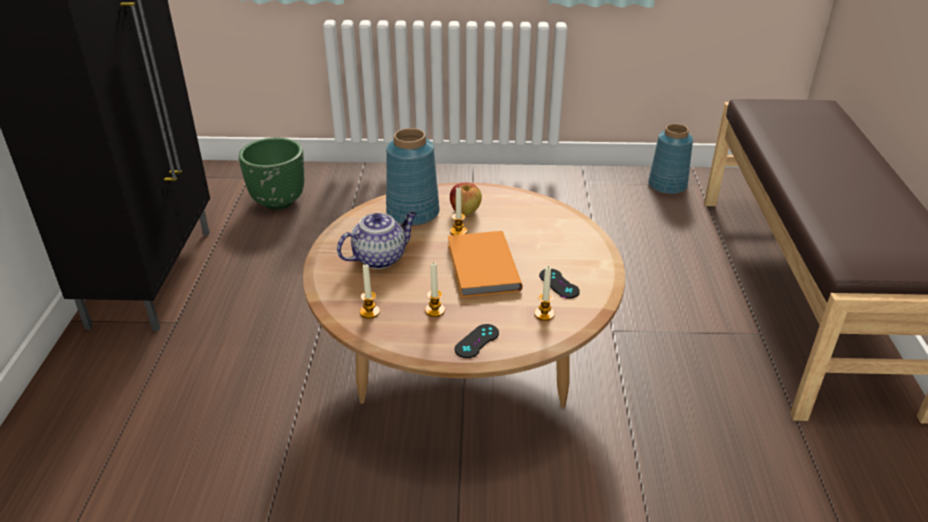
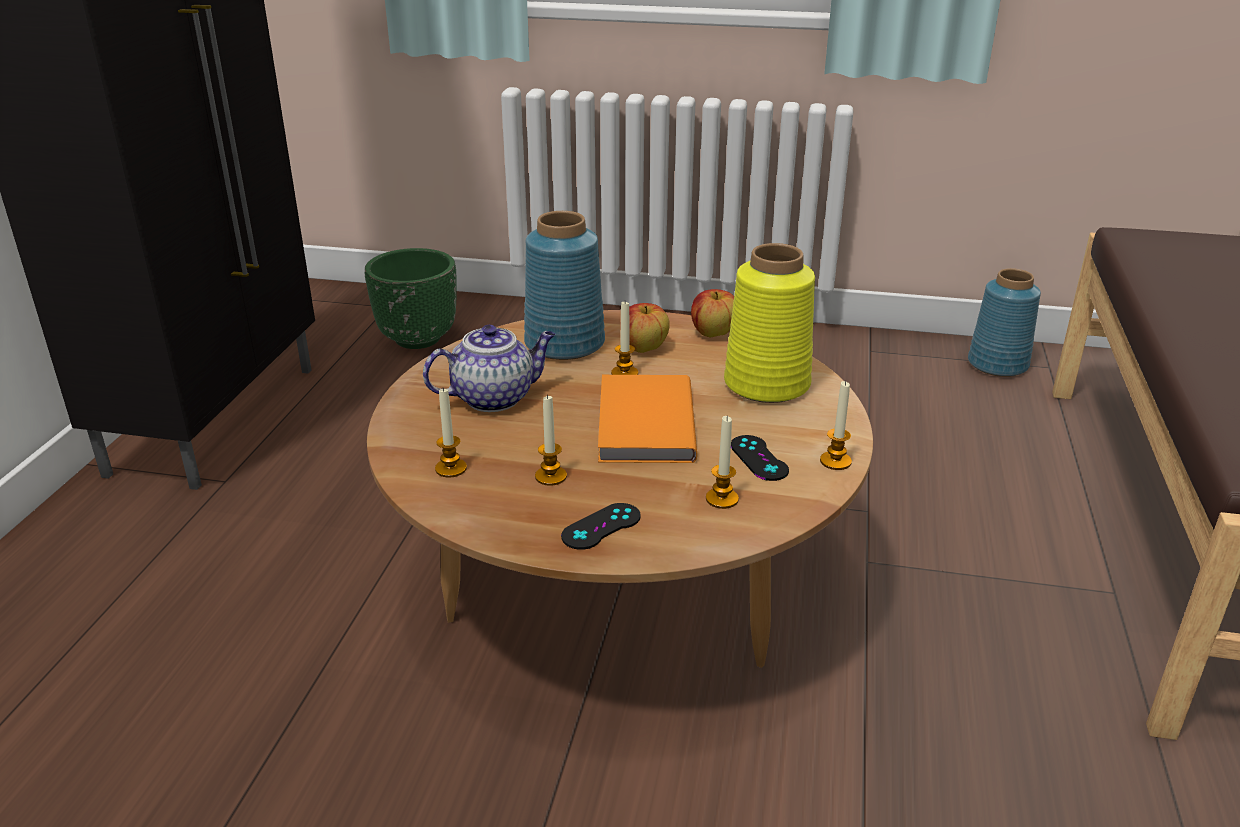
camera: 10 degrees right, 5 degrees down
none -> apple [691,289,734,337]
none -> yellow vase [724,243,815,403]
none -> candle [820,381,852,470]

